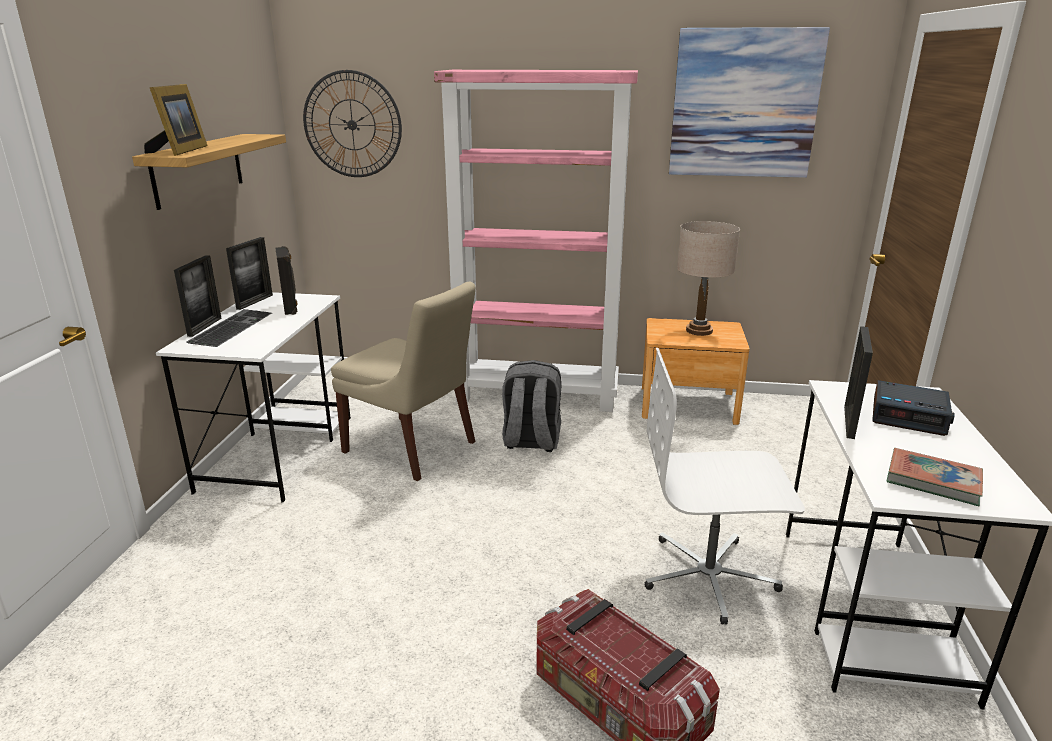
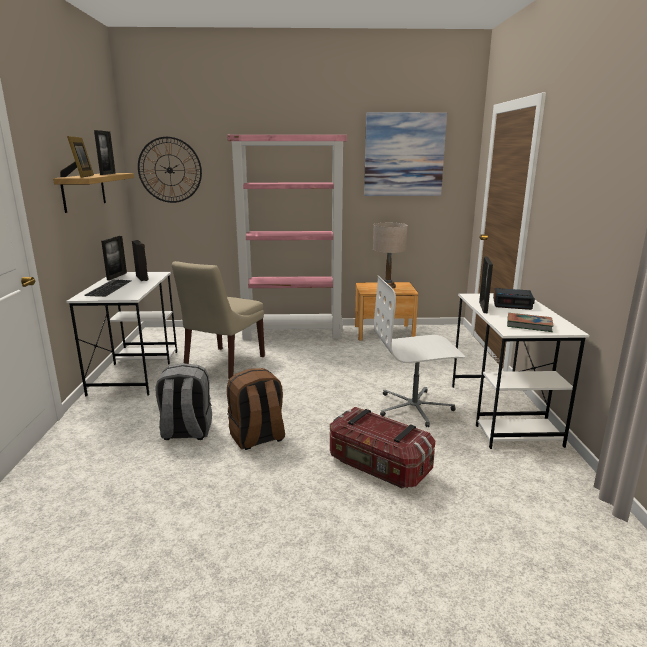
camera: 10 degrees left, 5 degrees down
picture frame [174,255,222,337] -> picture frame moved to [94,130,116,175]
beige chair [331,282,476,481] -> beige chair turned 90 degrees clockwise [172,261,265,379]
grey backpack [502,360,562,452] -> grey backpack moved to [155,363,212,440]
none -> brown backpack [227,368,285,450]

